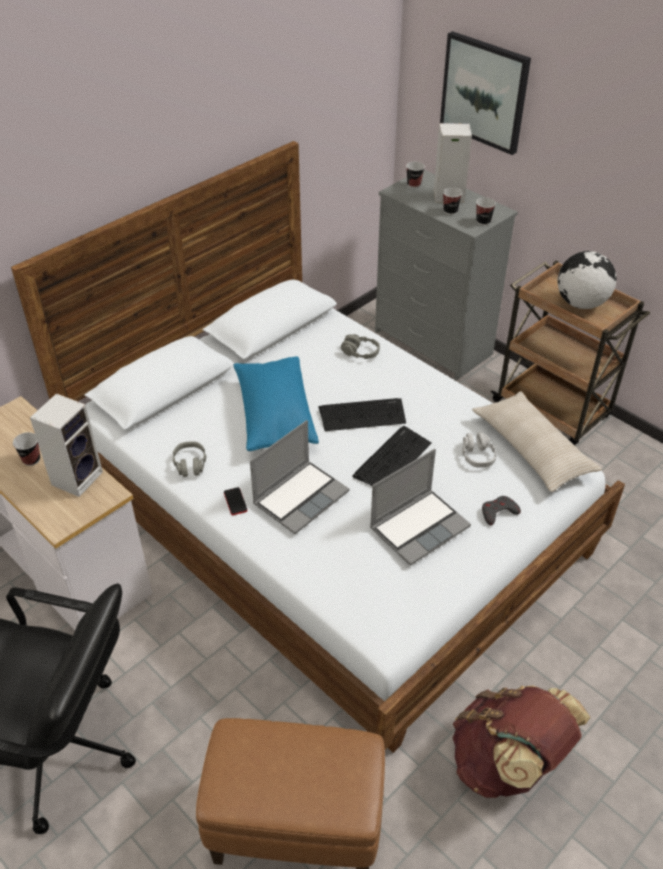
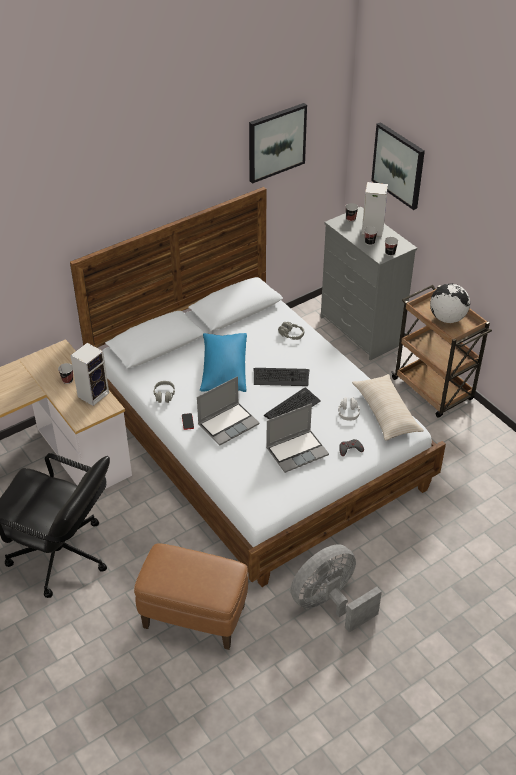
camera: 10 degrees right, 0 degrees up
brown backpack [453,685,591,798] -> grey fan [290,544,382,633]
none -> picture [249,103,307,184]

